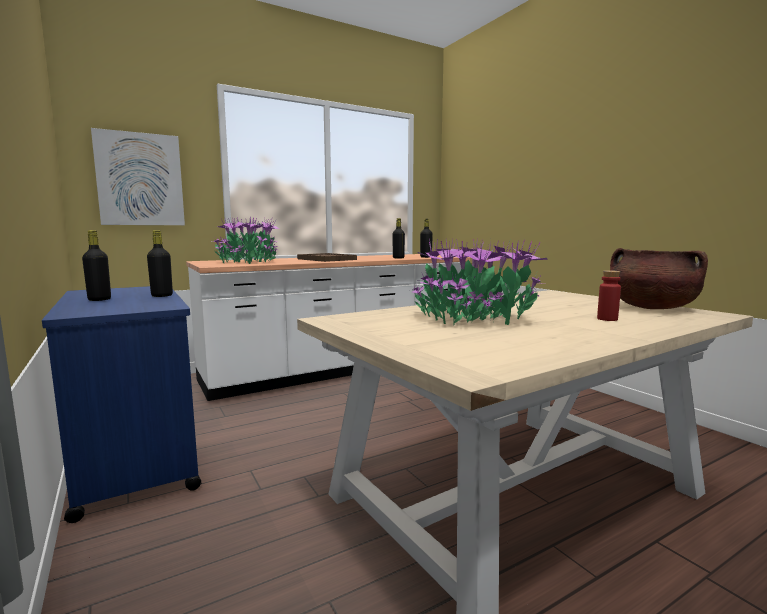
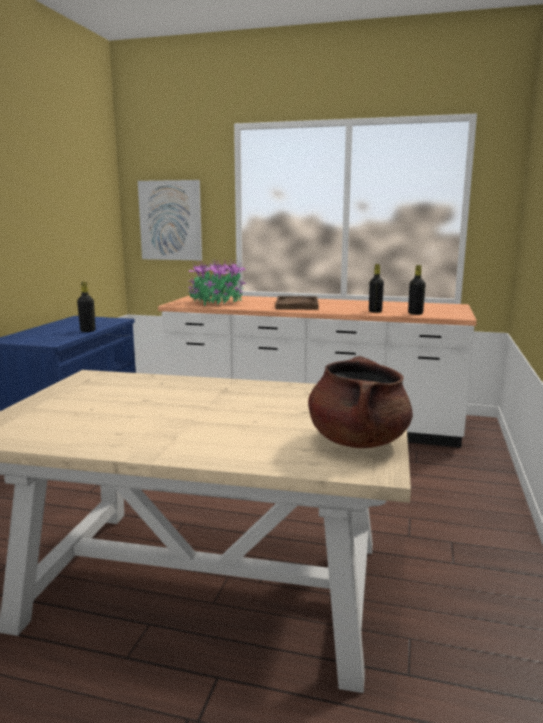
camera: 45 degrees right, 5 degrees up
black bottle [82,230,111,301] -> none
potted plant [410,238,548,326] -> none
red bottle [597,270,621,321] -> none

